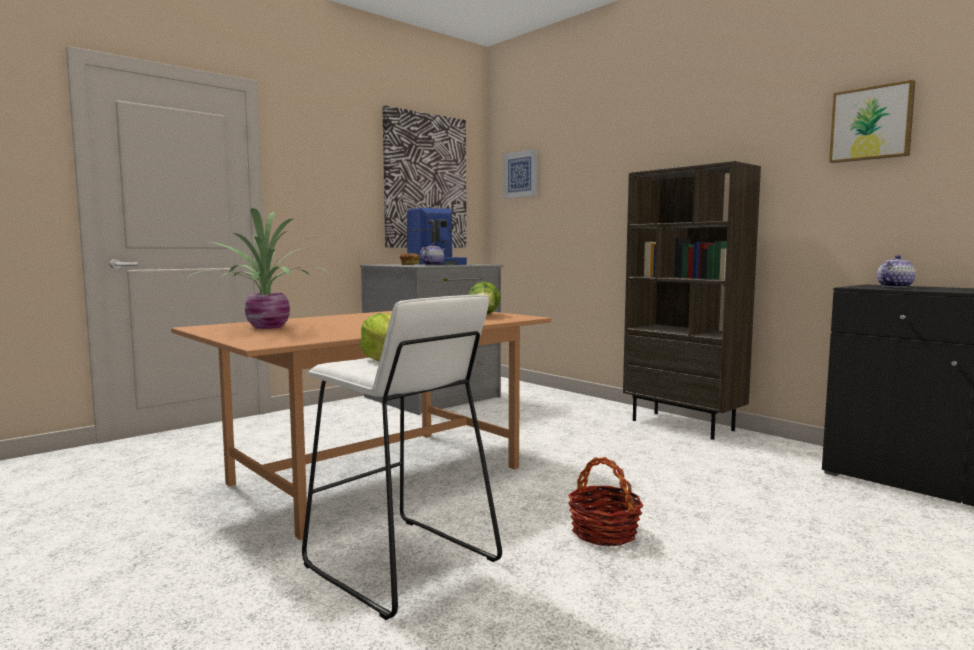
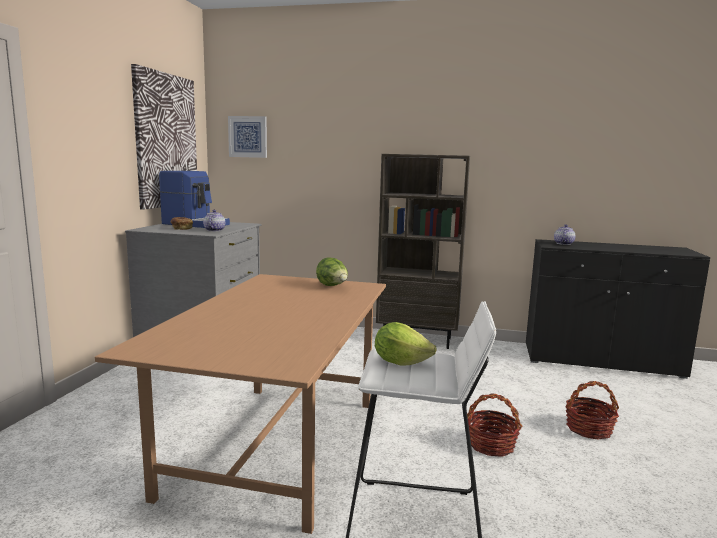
camera: 35 degrees left, 5 degrees up
potted plant [188,208,330,329] -> none
picture [829,80,915,163] -> none
none -> basket [565,381,619,439]

